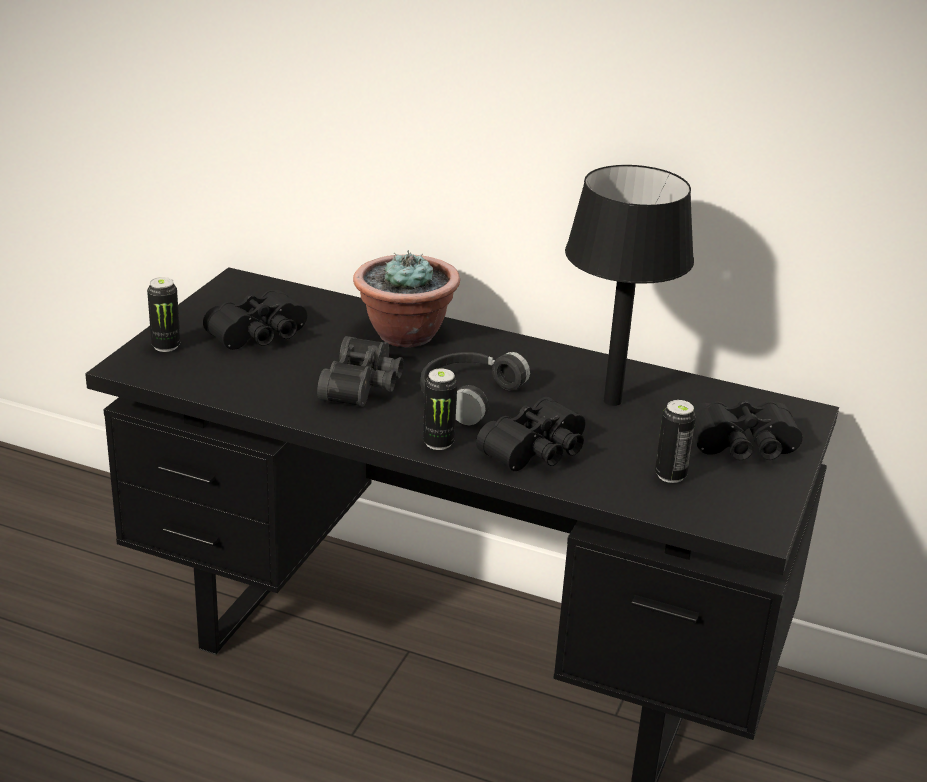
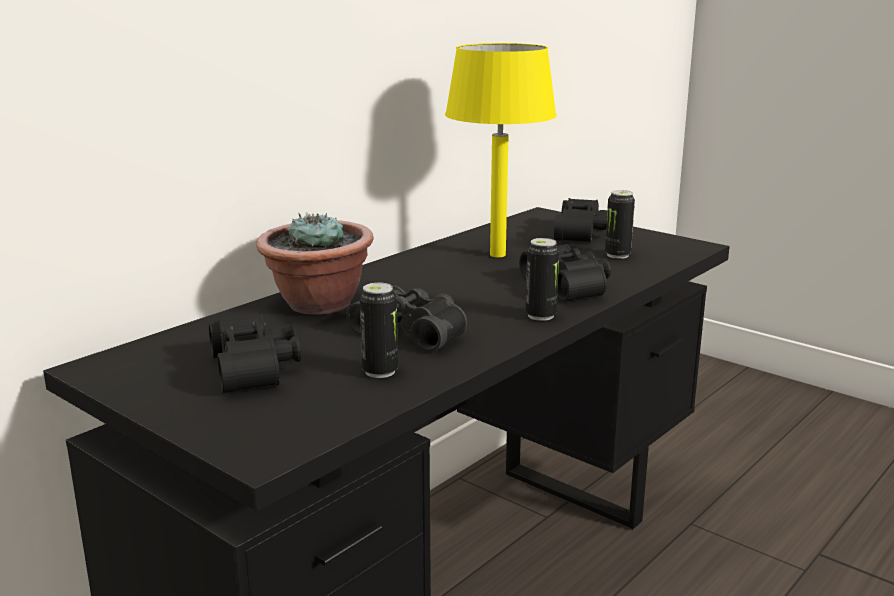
camera: 70 degrees left, 10 degrees down
can [147,277,180,352] -> can moved to [360,283,398,378]
black headphones [420,352,530,425] -> none
black table lamp [565,165,694,406] -> yellow table lamp [445,43,557,257]

